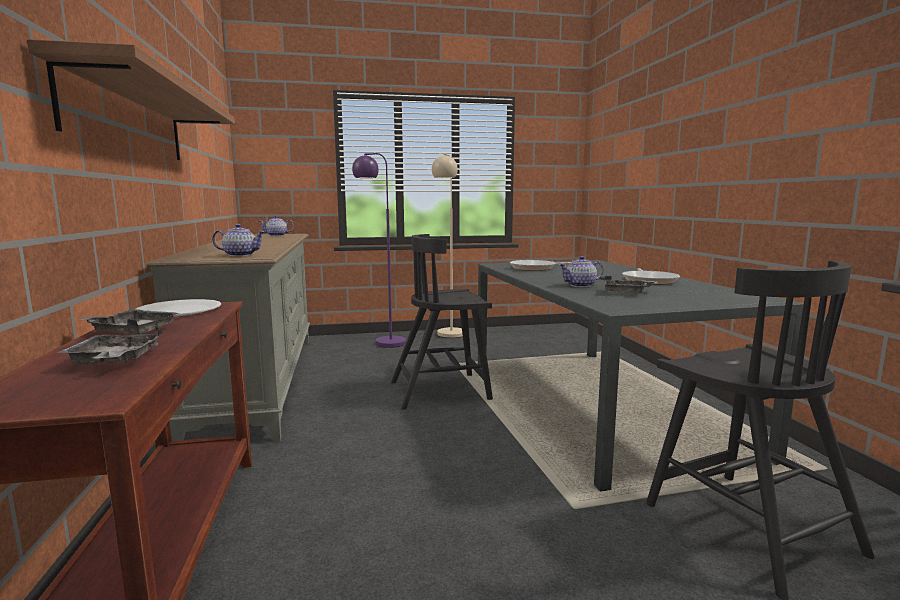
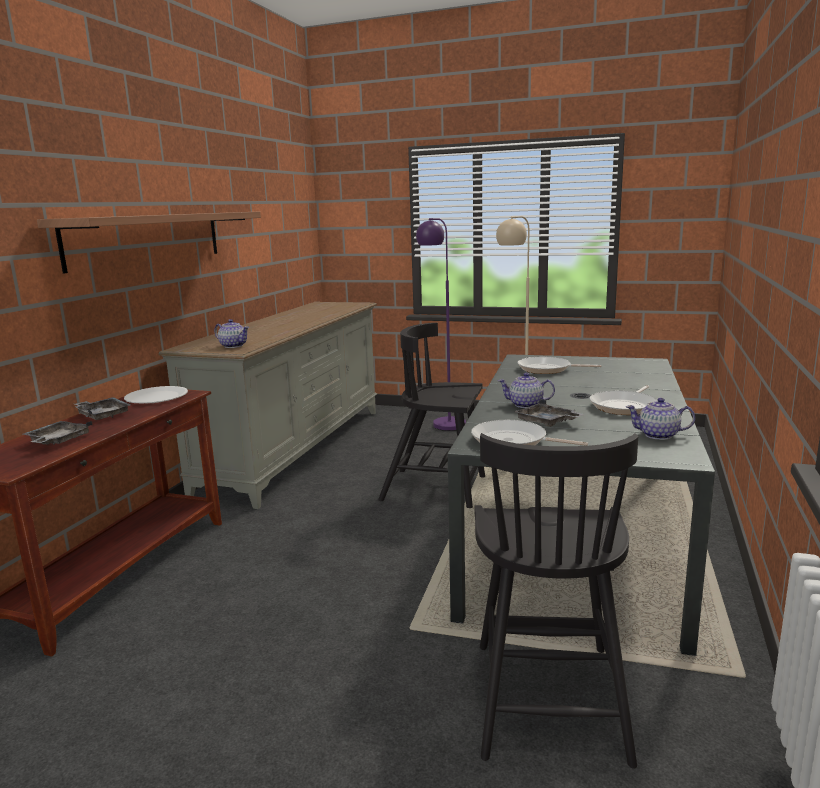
camera: 30 degrees right, 5 degrees up
teapot [259,216,294,236] -> teapot moved to [626,398,695,440]
none -> frying pan [471,420,588,446]

